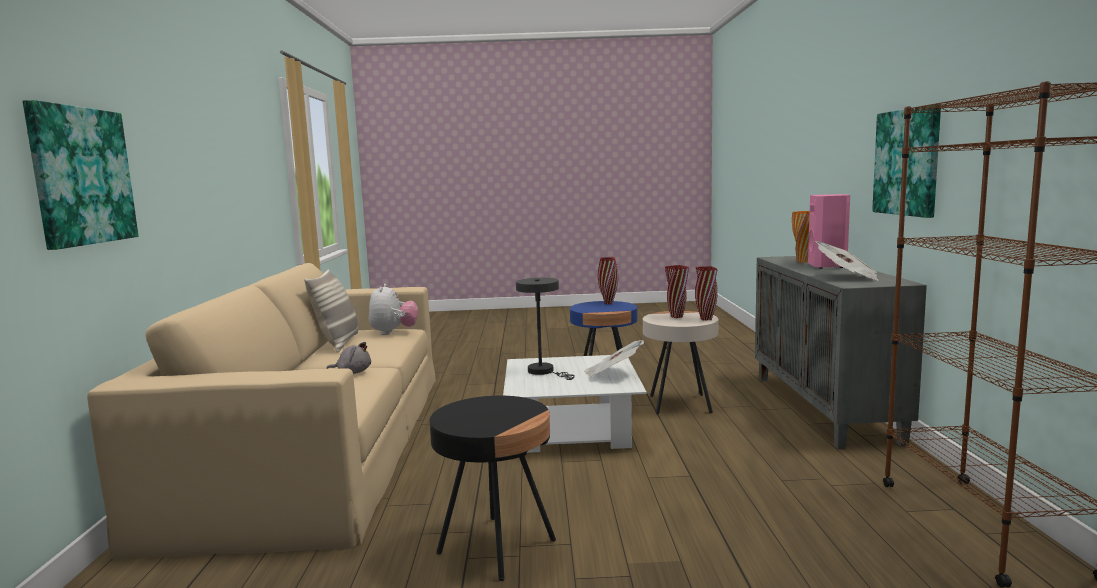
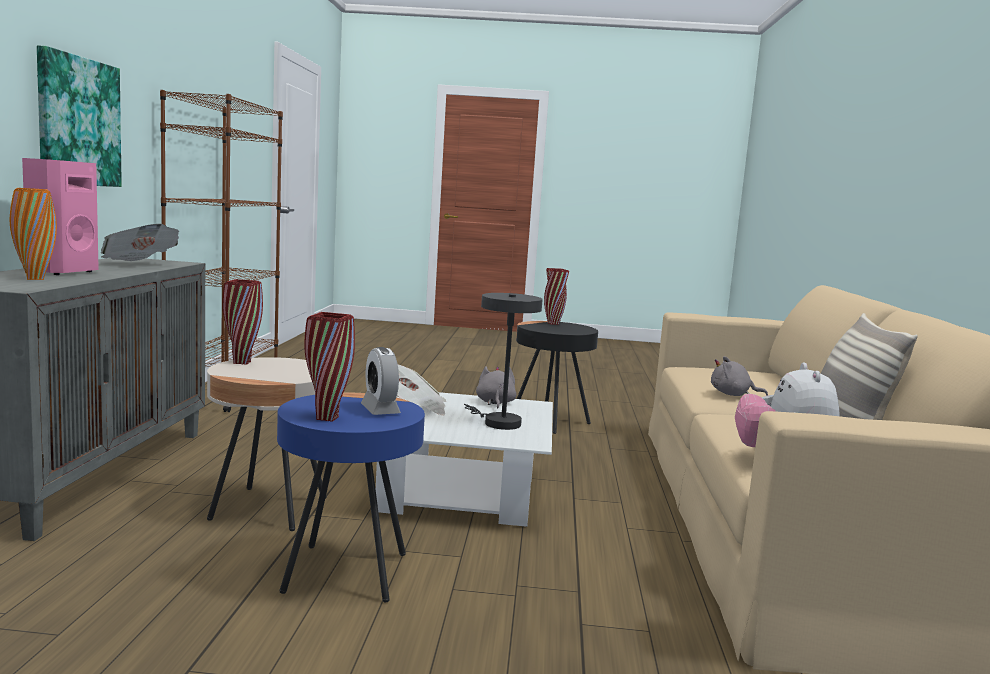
camera: 175 degrees left, 0 degrees up
picture [23,100,138,250] -> none
red vase [665,265,689,318] -> red vase moved to [544,268,569,325]
none -> alarm clock [361,347,401,415]
none -> grey plush toy [476,366,516,409]

